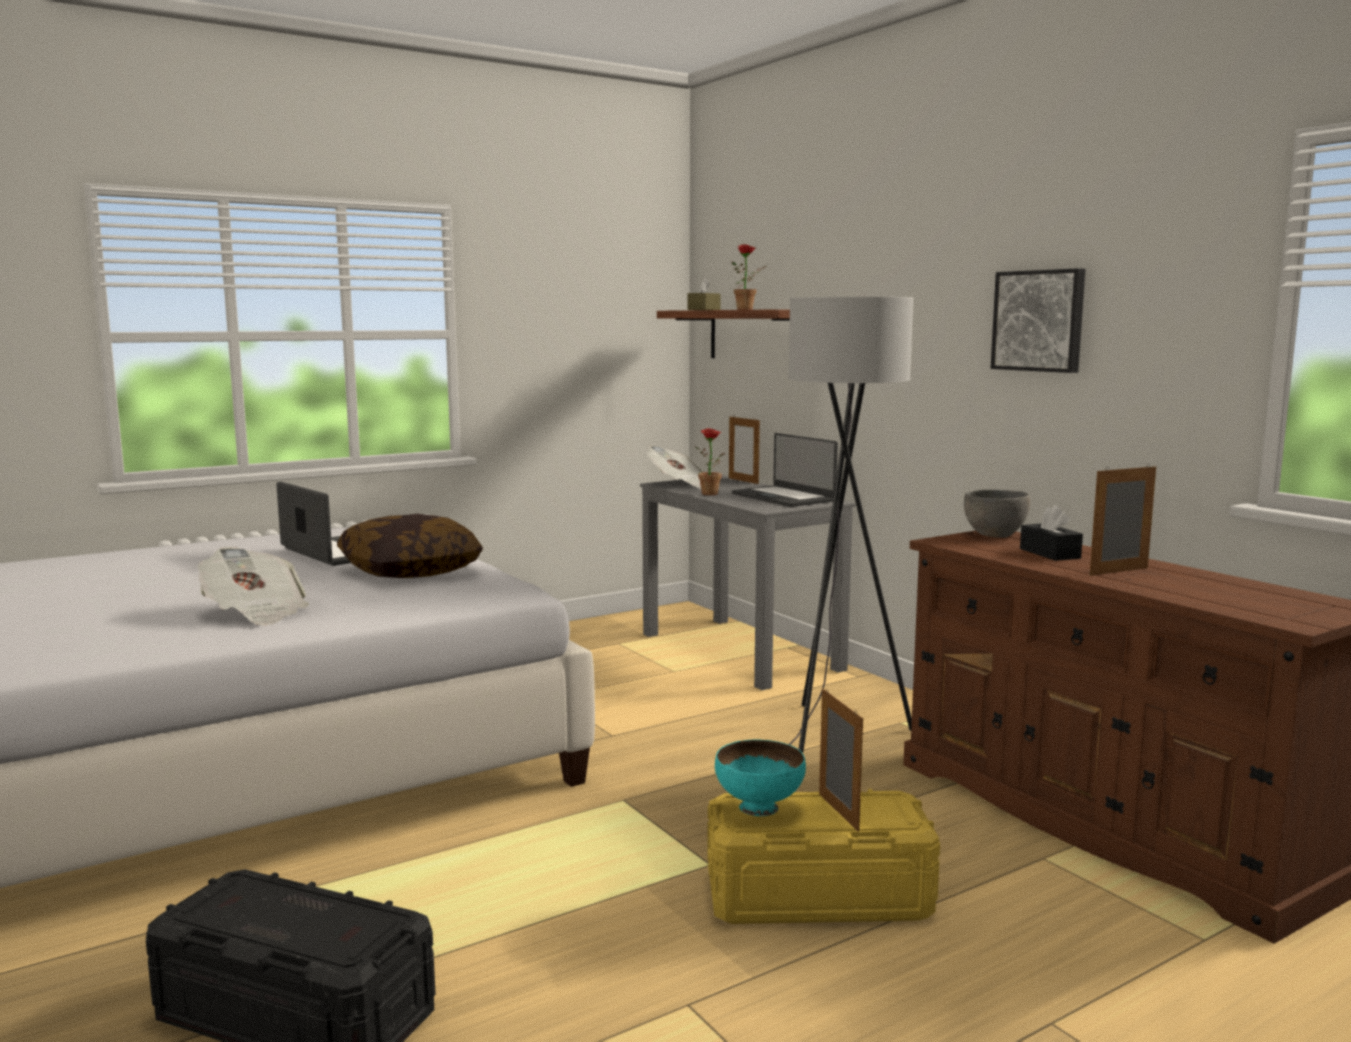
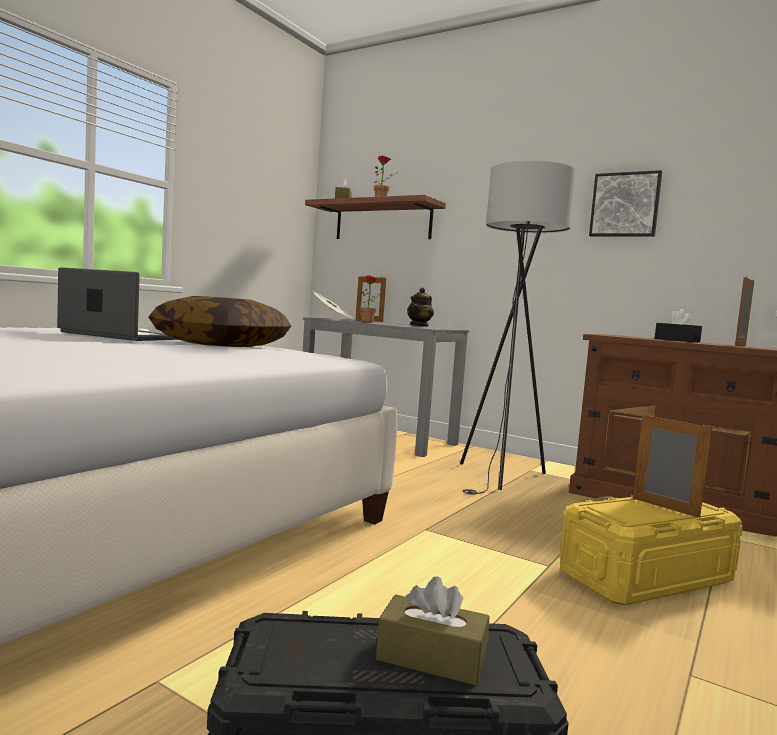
camera: 25 degrees left, 5 degrees down
newspaper [197,547,309,626] -> none
turquoise bowl [715,739,806,816] -> none
laptop [732,433,838,507] -> teapot [407,287,434,327]
grey bowl [964,490,1030,538] -> none
none -> brown tissue box [376,576,489,686]

